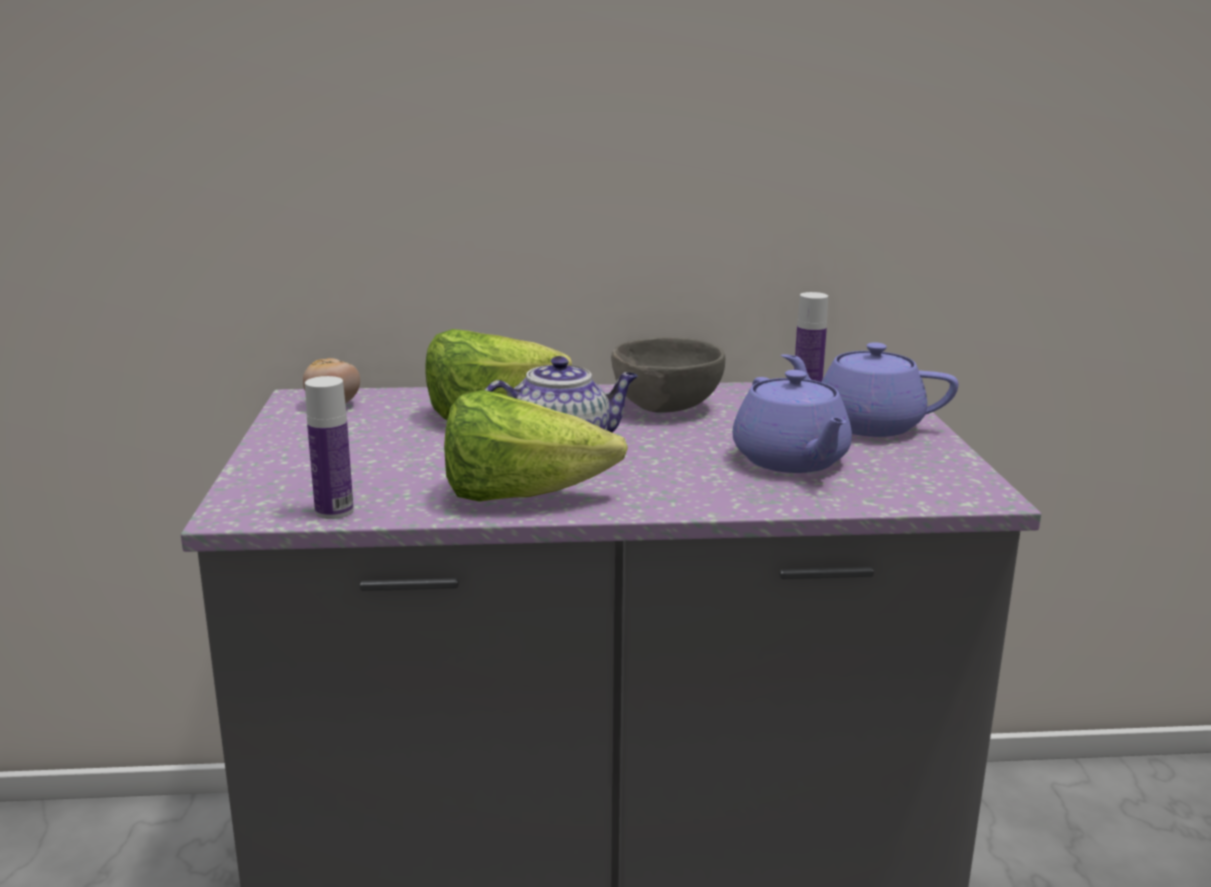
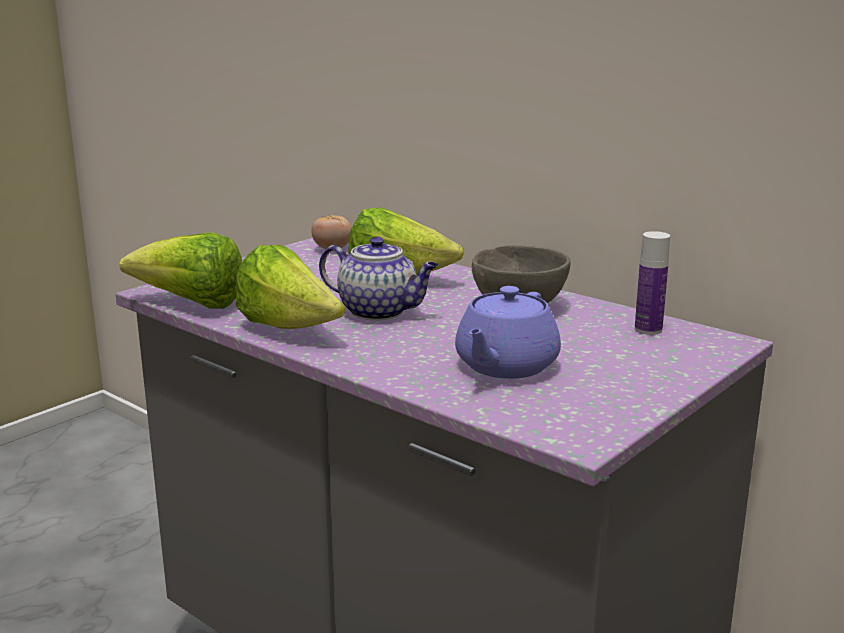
camera: 45 degrees right, 0 degrees up
bottle [305,376,354,519] -> lettuce [119,232,242,309]
purple teapot [781,342,958,437] -> none

